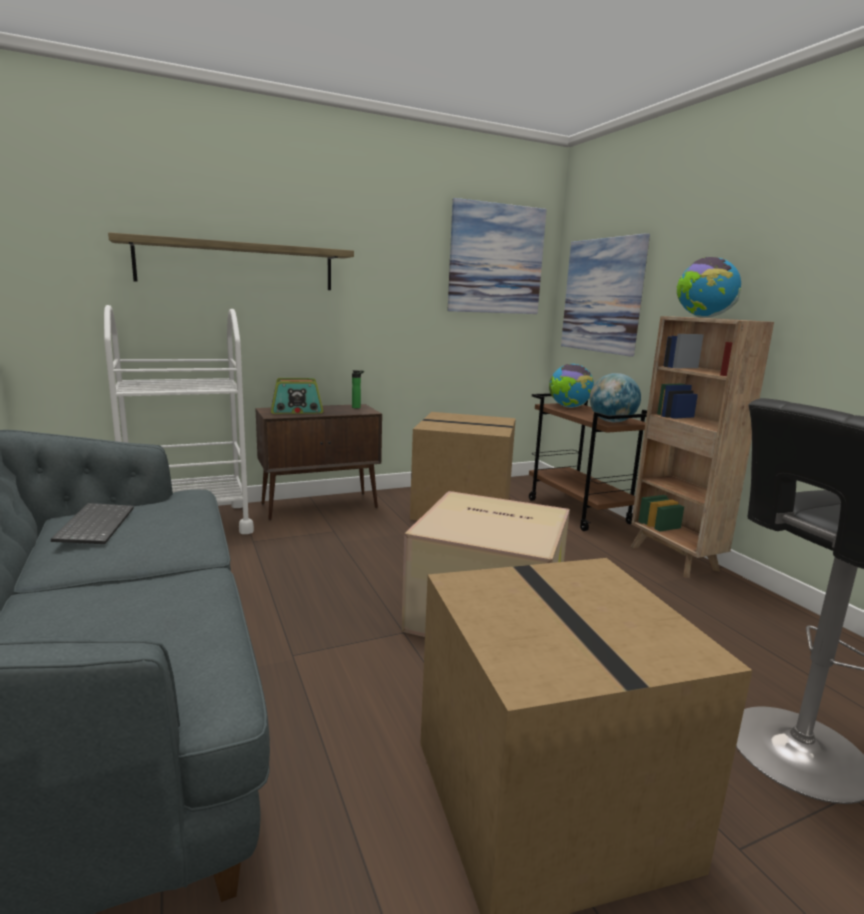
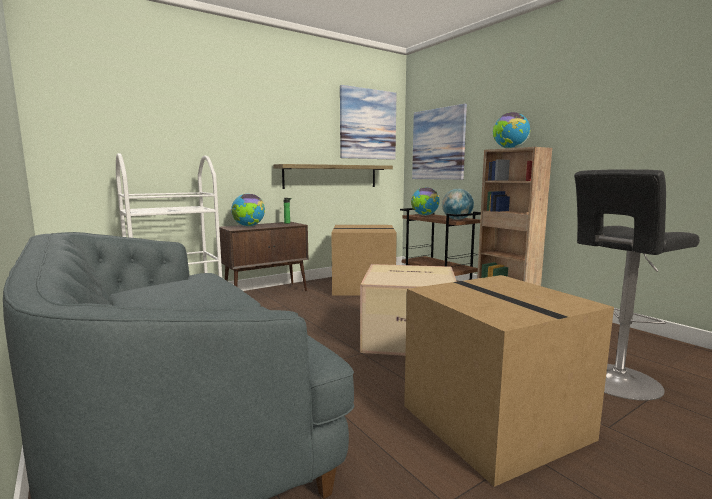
camera: 10 degrees left, 5 degrees down
keyboard [51,503,134,544] -> none
shelf [108,232,354,290] -> shelf moved to [273,164,393,189]
radio [271,378,323,414] -> globe [231,194,265,227]

